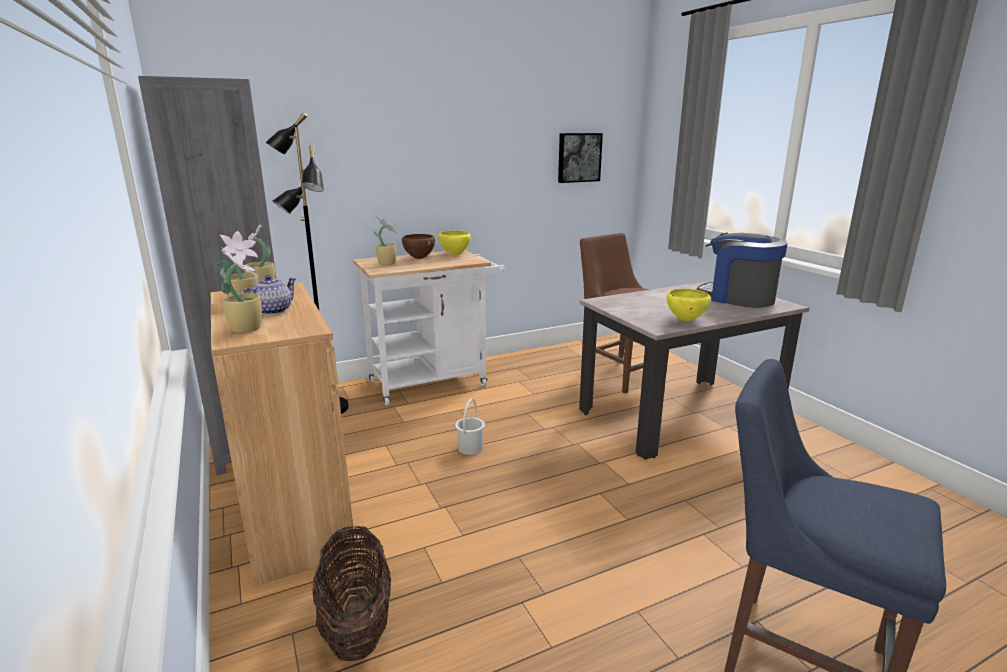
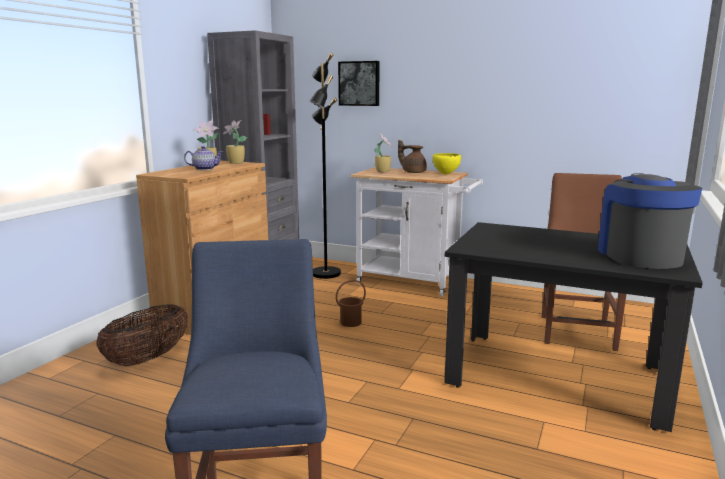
camera: 50 degrees right, 5 degrees down
potted plant [220,247,262,333] -> none
brown bowl [402,234,435,259] -> brown teapot [398,140,427,173]
white bucket [455,398,485,455] -> brown bucket [336,280,366,327]
picture [558,133,603,183] -> picture moved to [338,61,380,106]
beige dining table [579,281,809,460] -> black dining table [444,222,703,432]
yellow bowl [667,289,711,321] -> none

